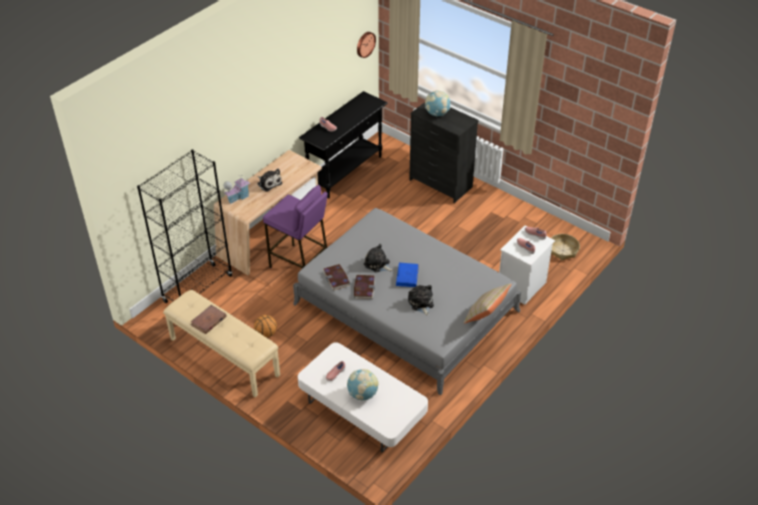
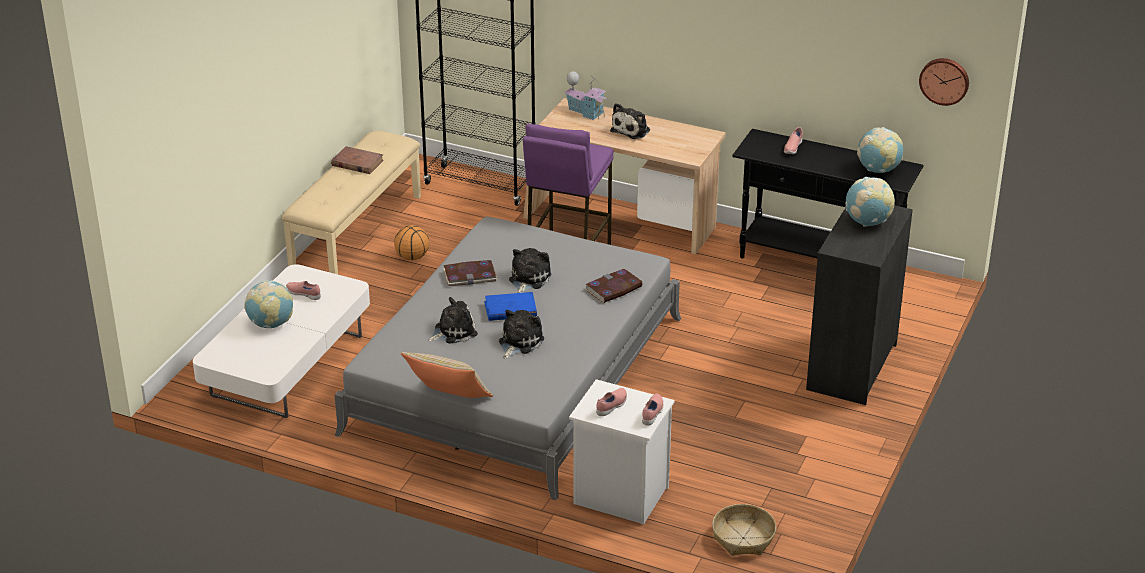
camera: 75 degrees right, 10 degrees down
book [323,264,350,290] -> book moved to [585,269,643,303]
none -> plush toy [499,310,544,359]
none -> globe [857,127,903,173]

